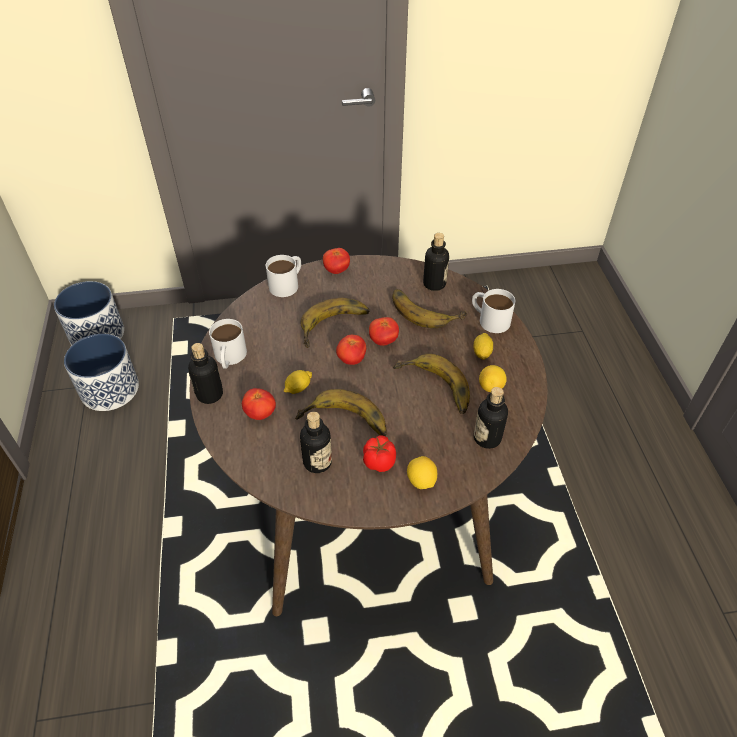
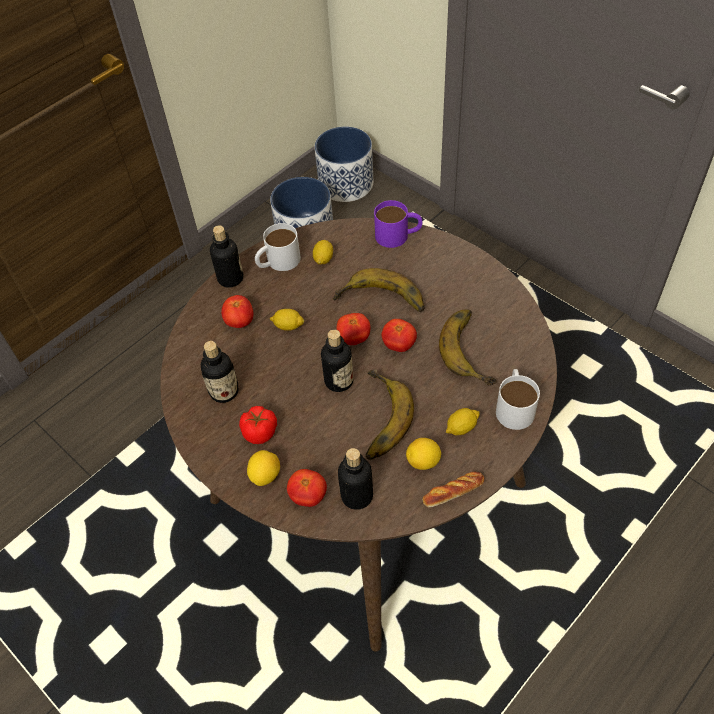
camera: 55 degrees right, 5 degrees up
white mug [266,255,301,297] -> purple mug [374,200,422,248]
banana [295,389,387,436] -> none
tomato [323,248,350,274] -> tomato moved to [287,469,327,507]
bottle [423,233,449,291] -> bottle moved to [321,329,354,392]
none -> lemon [313,240,333,264]
none -> bread [422,472,484,507]

